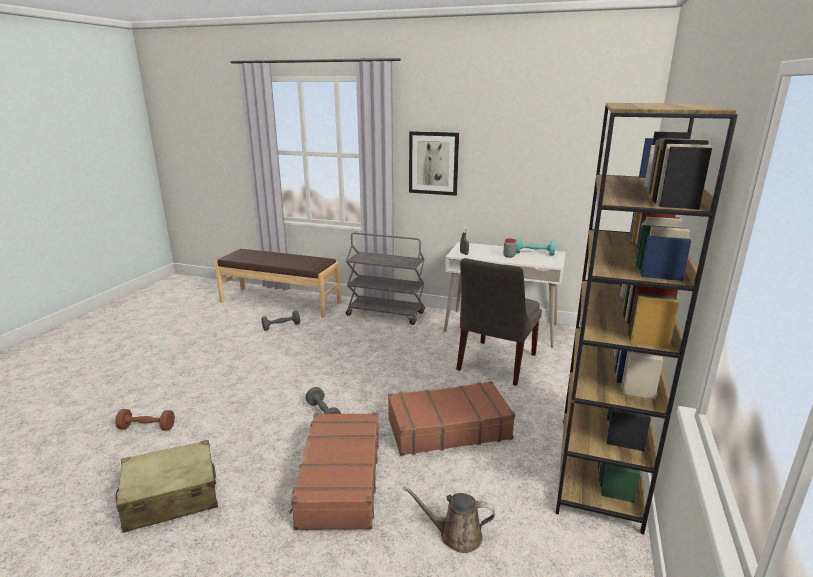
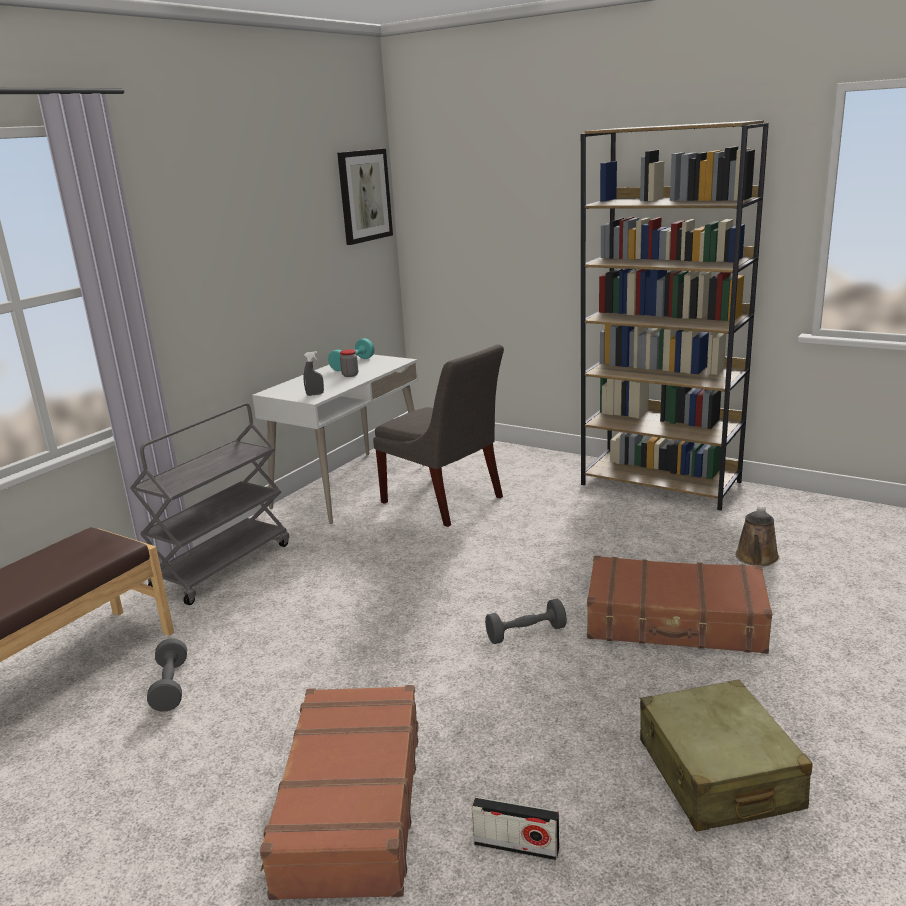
camera: 75 degrees left, 0 degrees up
brown dumbbell [115,409,175,431] -> radio [472,797,559,860]
brown suitcase [388,381,515,456] -> brown suitcase moved to [260,685,418,900]
picture [409,131,459,196] -> picture moved to [337,149,393,245]

